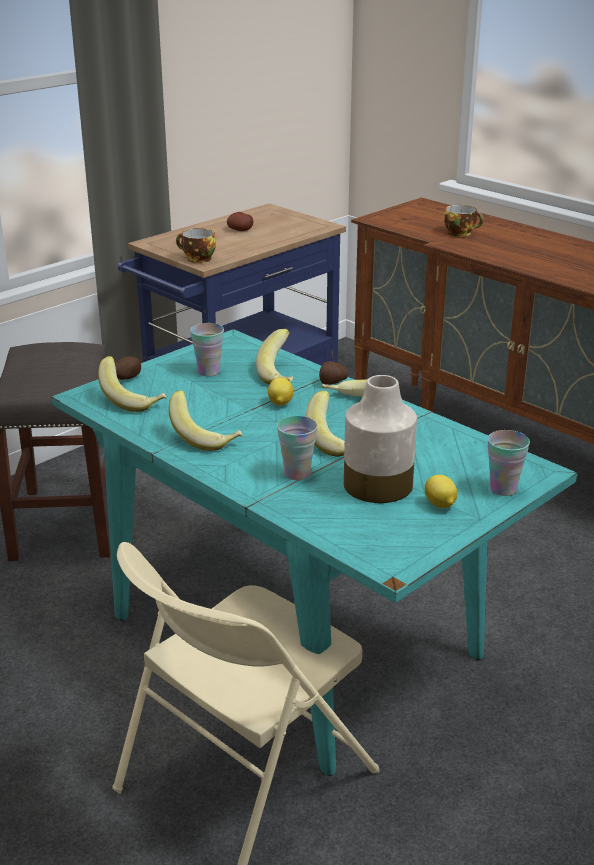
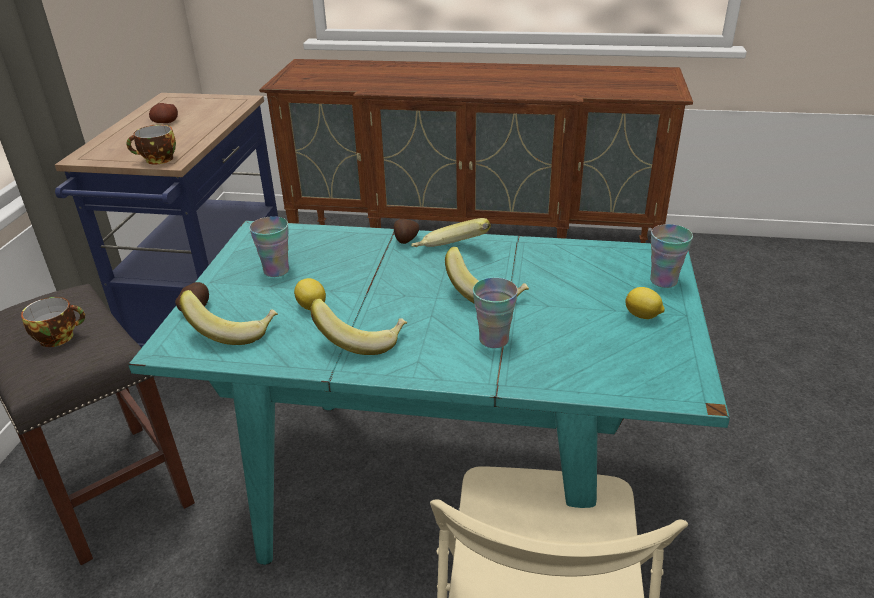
camera: 35 degrees left, 5 degrees up
banana [256,329,294,384] -> none
lemon [268,378,294,406] -> lemon moved to [294,278,326,310]
beige vase [344,375,417,503] -> none
cup [444,205,483,237] -> cup moved to [21,297,85,347]

